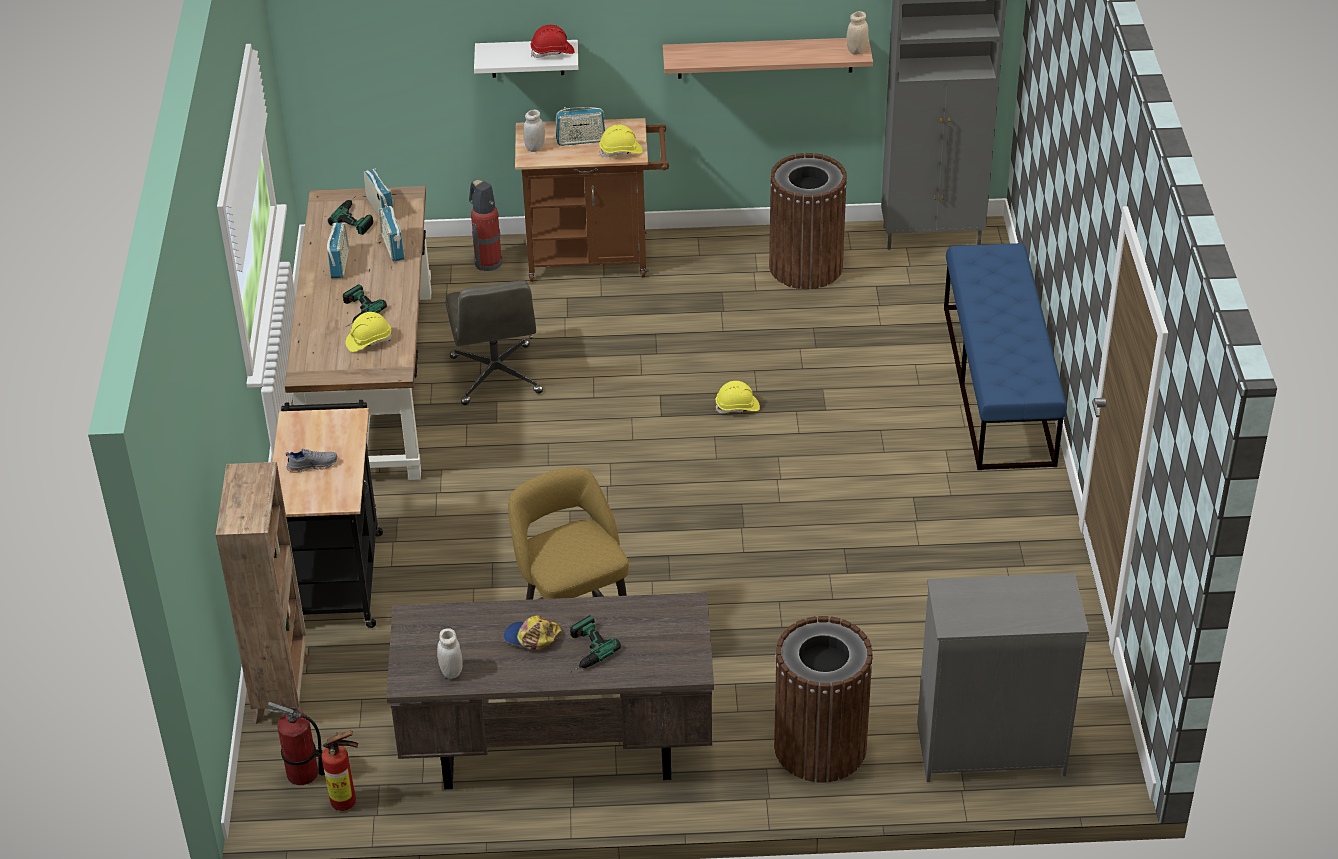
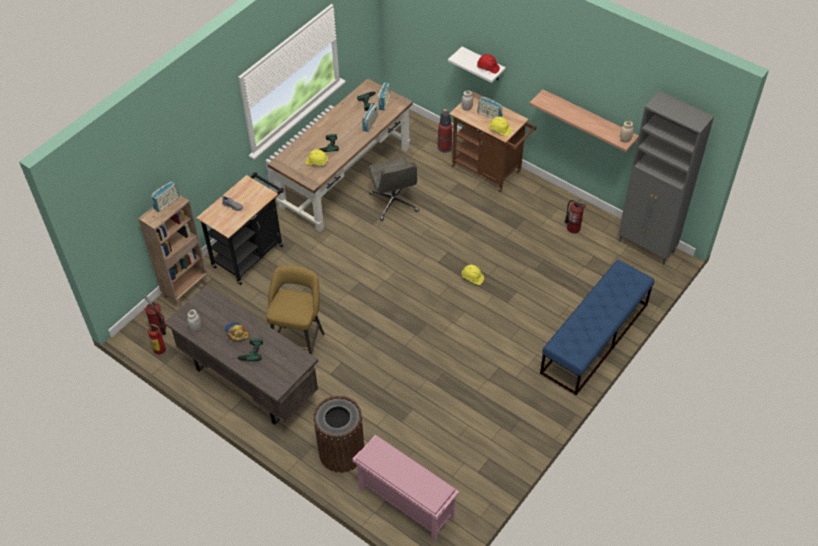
camera: 40 degrees right, 10 degrees up
radio [327,222,349,278] -> radio moved to [151,181,180,212]
grey office chair [446,280,543,405] -> grey office chair turned 45 degrees counterclockwise [368,157,419,221]
brown trash can [769,153,847,289] -> fire extinguisher [565,200,586,233]
grey dresser [917,573,1089,782] -> pink shoe rack [352,435,459,541]

